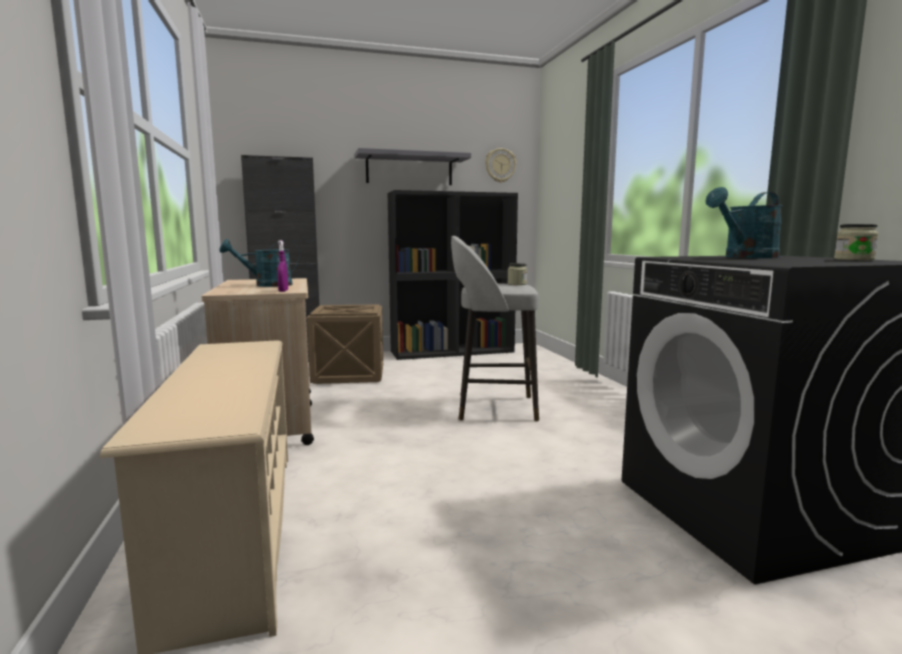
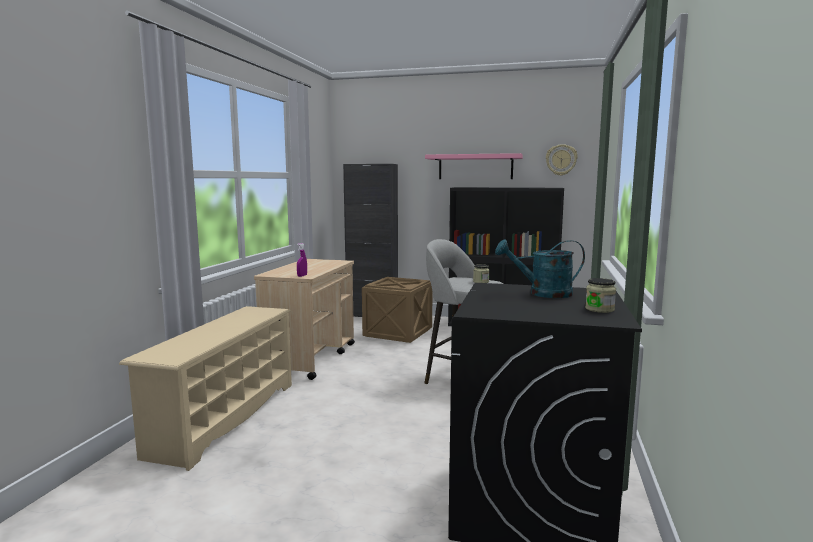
camera: 30 degrees right, 0 degrees up
turquoise watering can [219,239,300,287] -> none
grey shelf [355,148,471,185] -> pink shelf [425,153,523,179]

